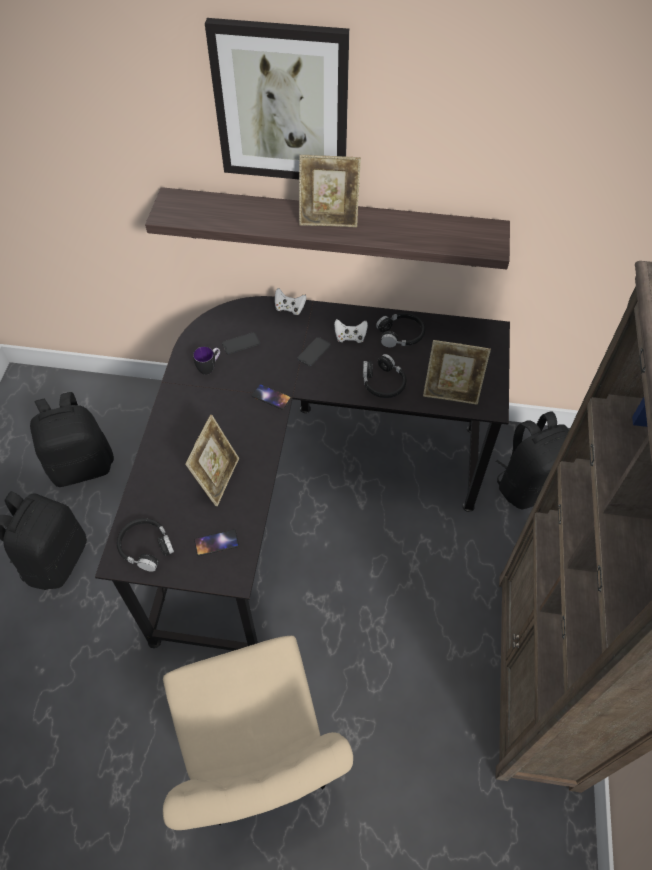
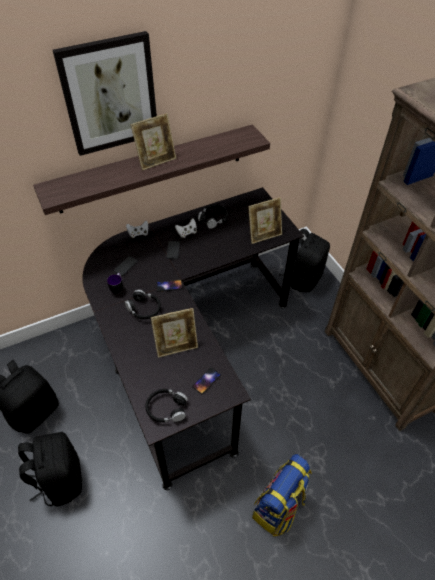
camera: 35 degrees left, 5 degrees down
beige chair [163,636,353,830] -> backpack [252,454,312,537]
picture frame [185,415,239,506] -> picture frame turned 90 degrees clockwise [151,308,198,358]
black headphones [363,354,406,398] -> black headphones moved to [125,290,161,319]

